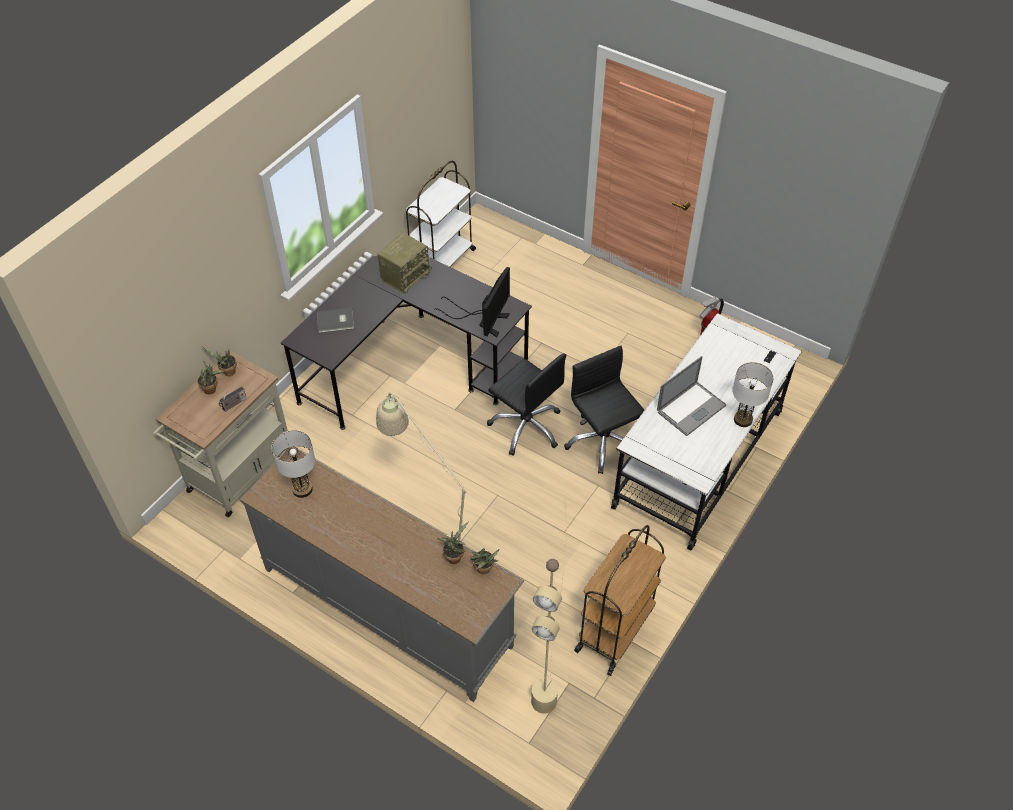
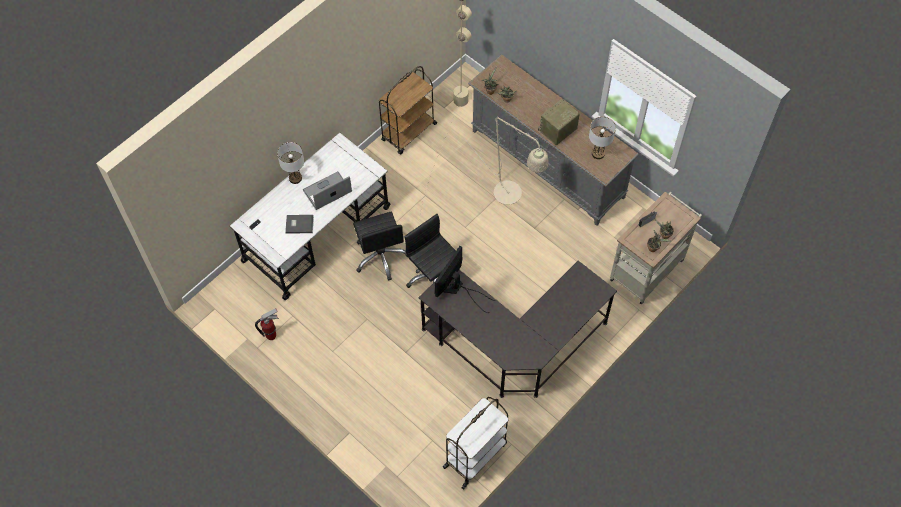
camera: 170 degrees left, 10 degrees up
grey book [317,307,354,333] -> grey book moved to [285,215,314,233]
radio [378,233,432,294] -> radio moved to [538,99,580,146]

